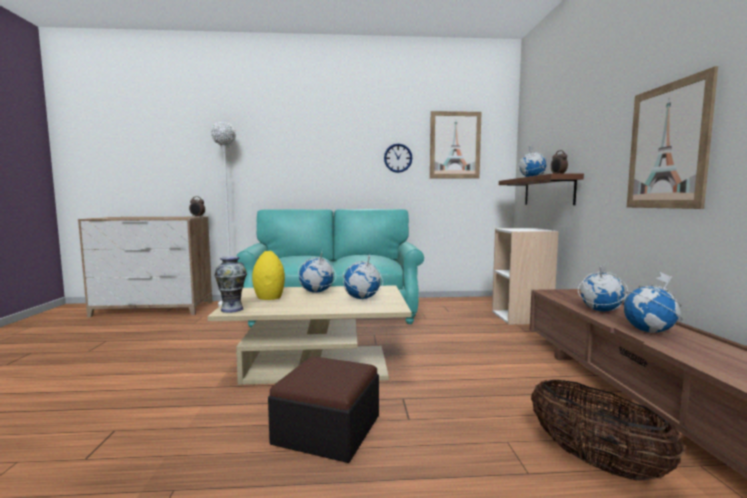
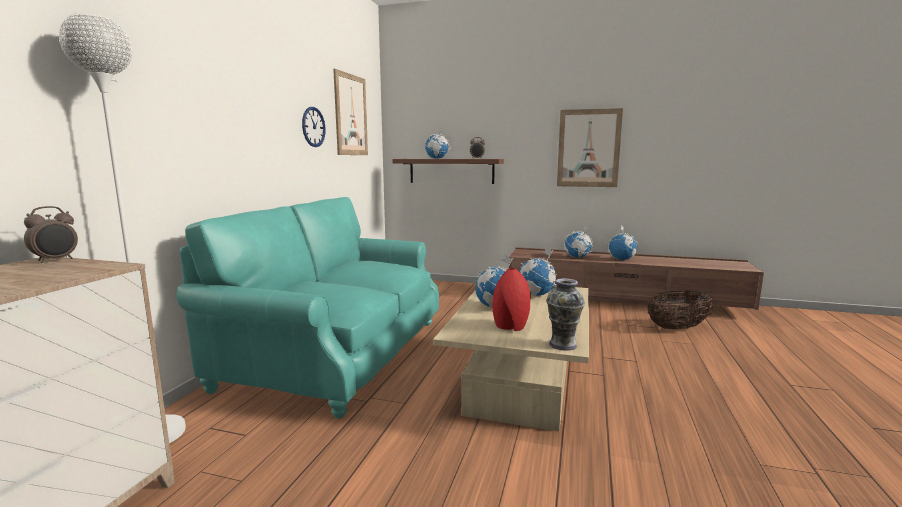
camera: 70 degrees left, 5 degrees up
yellow vase [252,251,285,300] -> red vase [492,268,531,331]
ottoman [268,356,379,463] -> none
bookcase [492,228,559,325] -> none

